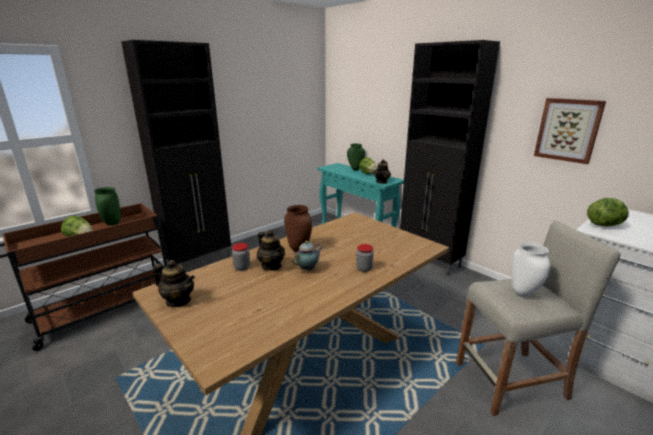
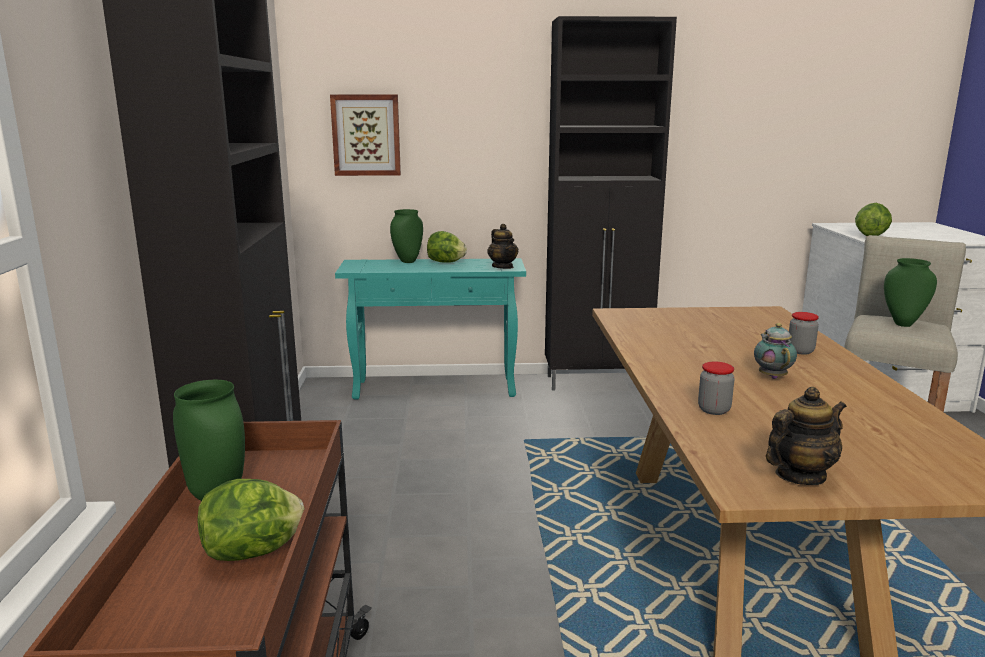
camera: 50 degrees left, 5 degrees down
teapot [257,230,285,271] -> none
brown vase [284,205,312,252] -> none
white vase [511,243,550,297] -> green vase [884,258,937,327]
picture [534,98,606,164] -> picture moved to [330,95,401,176]

